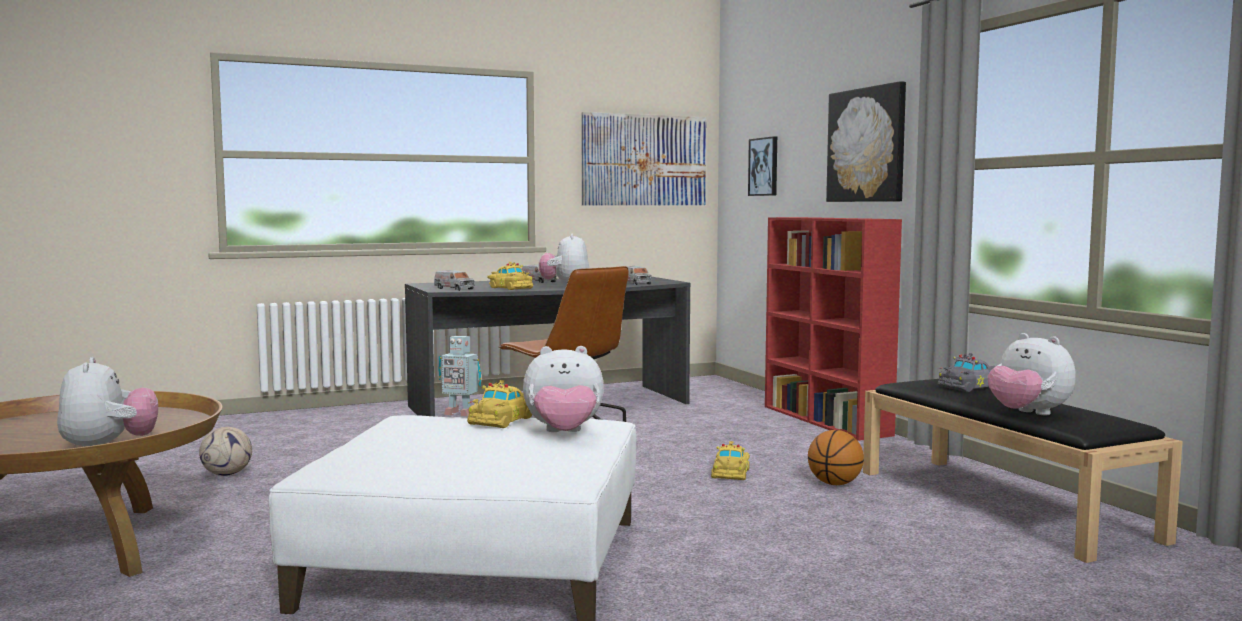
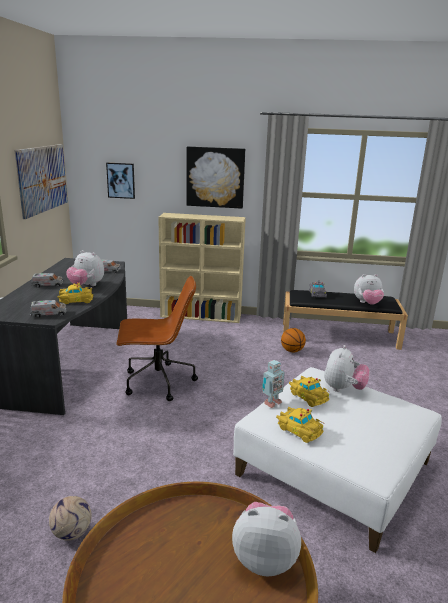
camera: 60 degrees left, 15 degrees up
yellow toy car [711,441,750,480] -> yellow toy car moved to [276,407,325,443]
red bookcase [765,217,902,441] -> beige bookcase [158,213,246,323]

